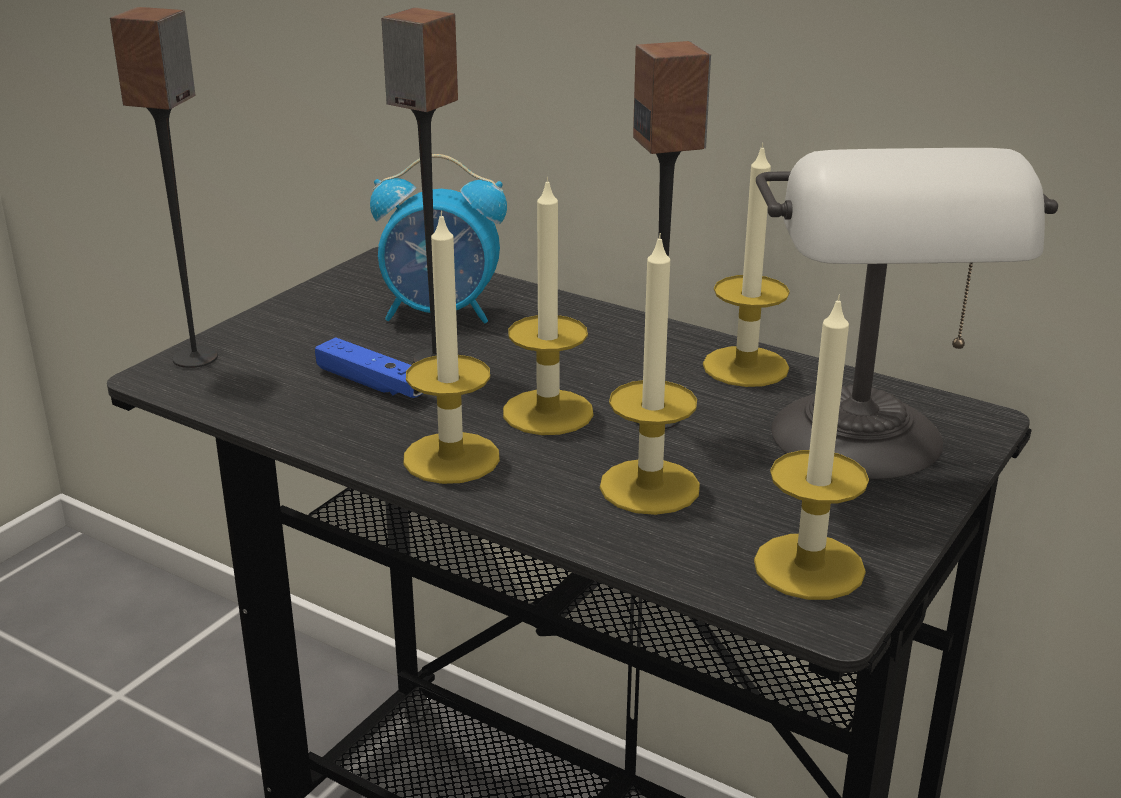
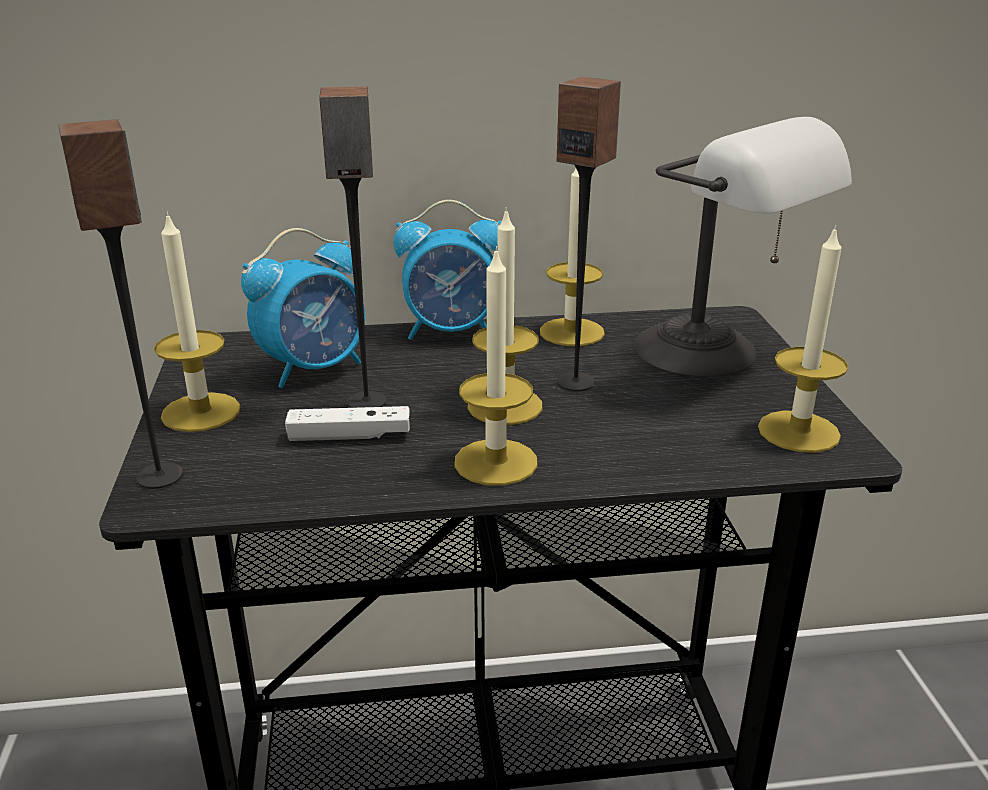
camera: 40 degrees left, 0 degrees up
blue game controller [315,337,423,398] -> white game controller [285,406,410,441]
candle [600,233,700,515] -> candle moved to [154,211,240,432]
none -> alarm clock [393,200,502,340]

